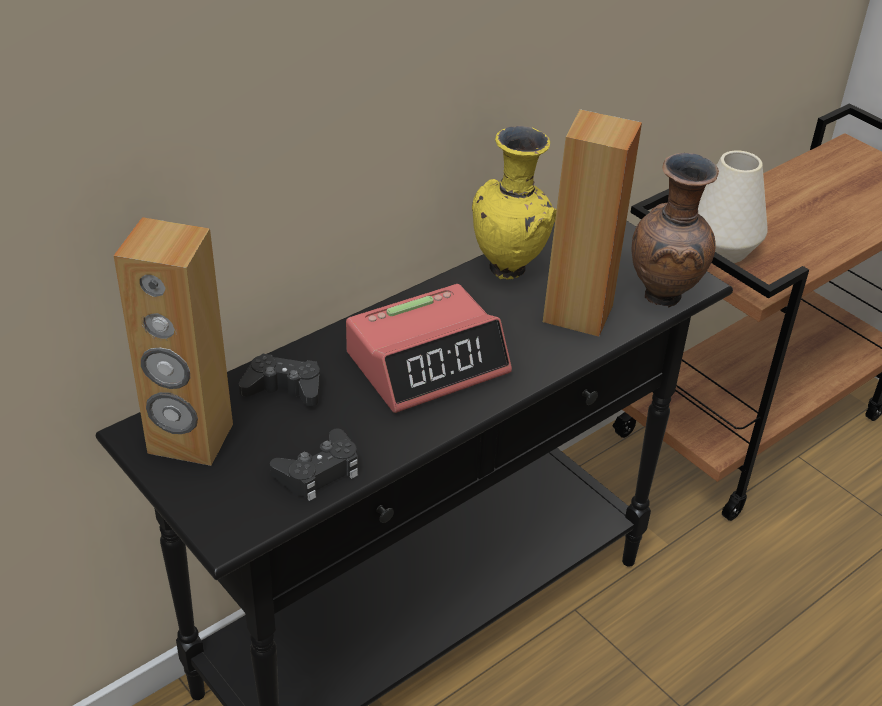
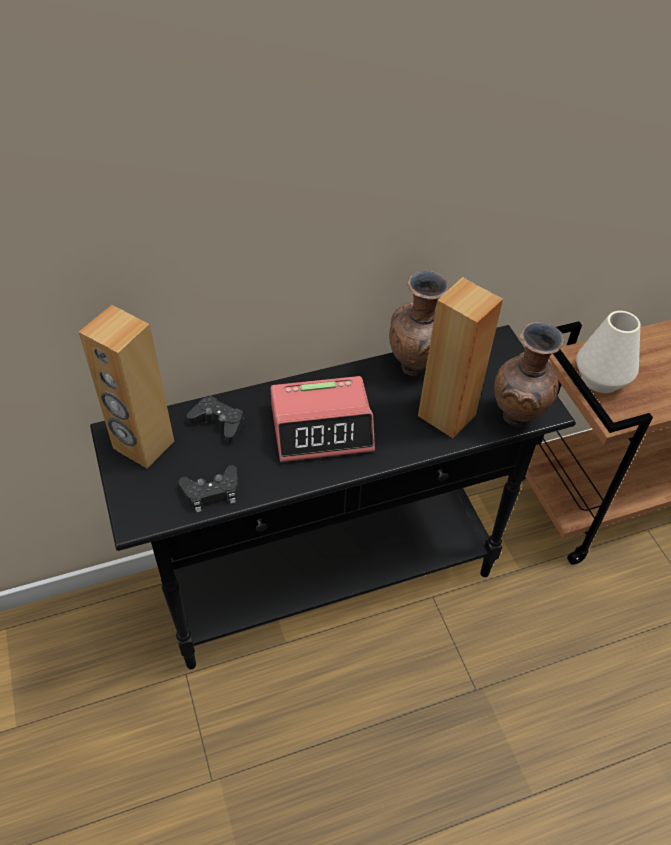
camera: 20 degrees right, 10 degrees up
yellow vase [472,126,556,280] -> brown vase [389,271,449,376]

